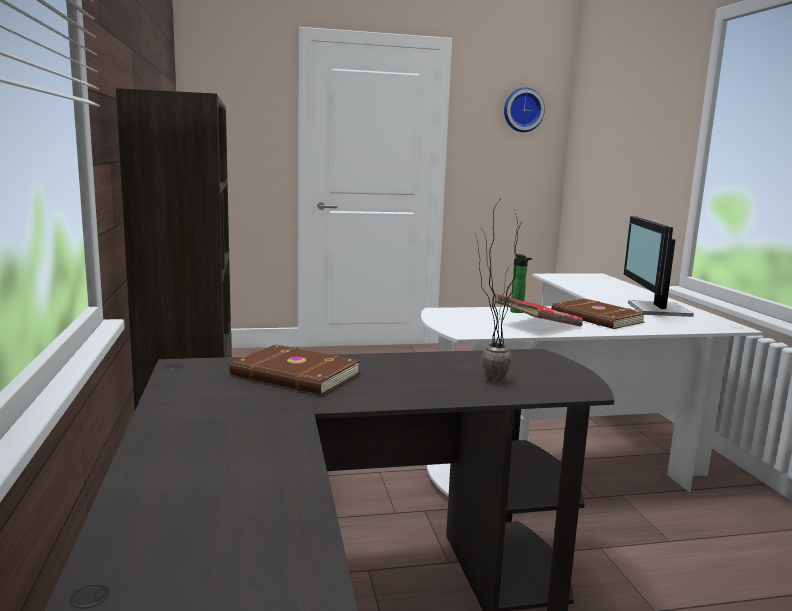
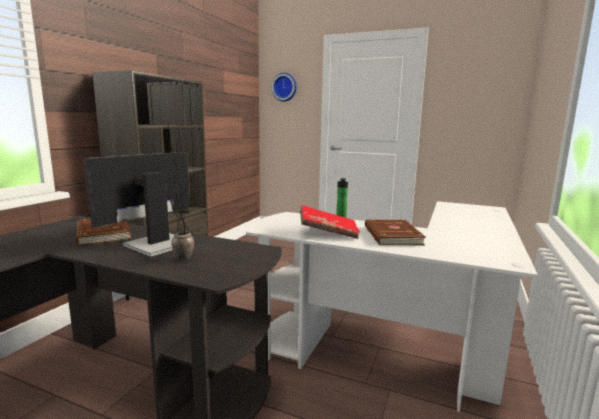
camera: 35 degrees right, 0 degrees up
wall clock [504,87,545,132] -> wall clock moved to [272,73,297,102]
monitor [624,216,694,317] -> monitor moved to [84,152,190,257]

